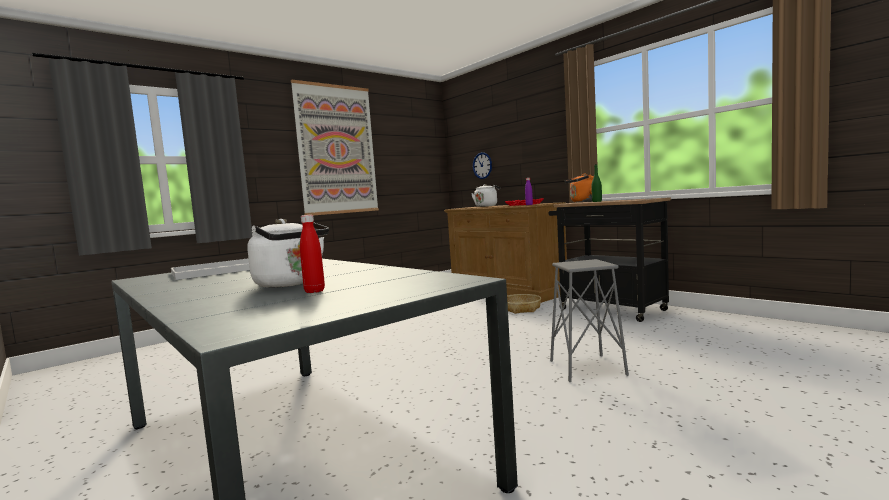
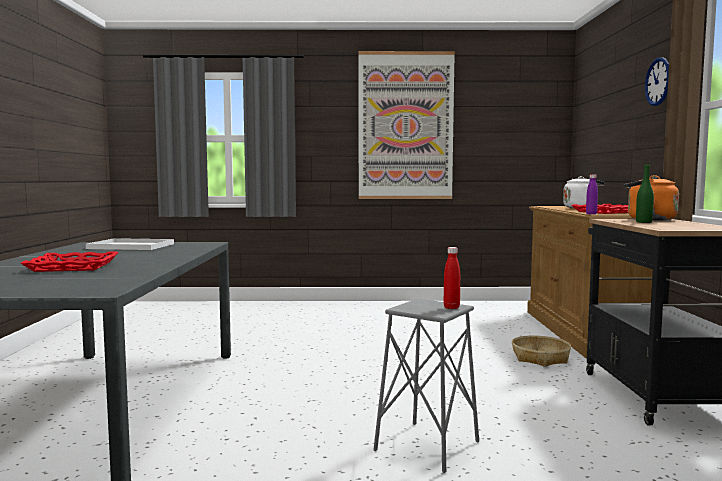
camera: 40 degrees right, 0 degrees up
white kettle [247,219,329,288] -> red tray [21,251,118,272]
red bottle [300,215,325,293] -> red bottle moved to [444,247,460,309]
wall clock [473,152,492,179] -> wall clock moved to [645,57,669,106]

